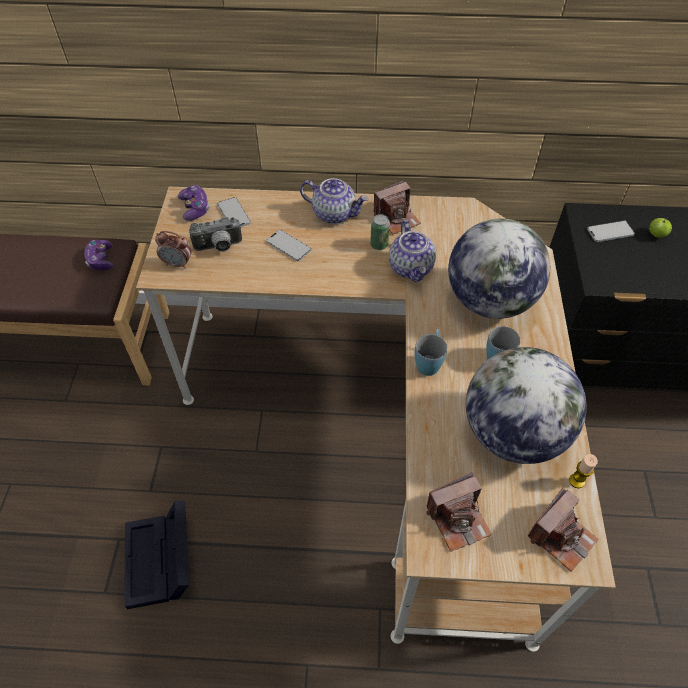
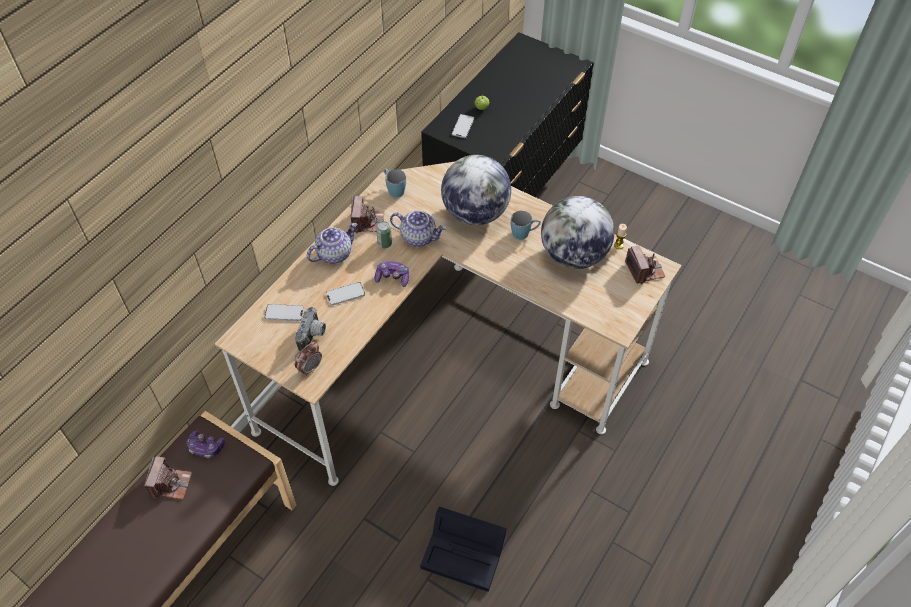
camera: 60 degrees left, 0 degrees up
game controller [178,185,210,221] -> game controller moved to [375,261,409,287]
blue mug [414,329,447,376] -> blue mug moved to [384,168,406,198]
camera [427,472,492,552] -> camera moved to [144,456,192,499]

